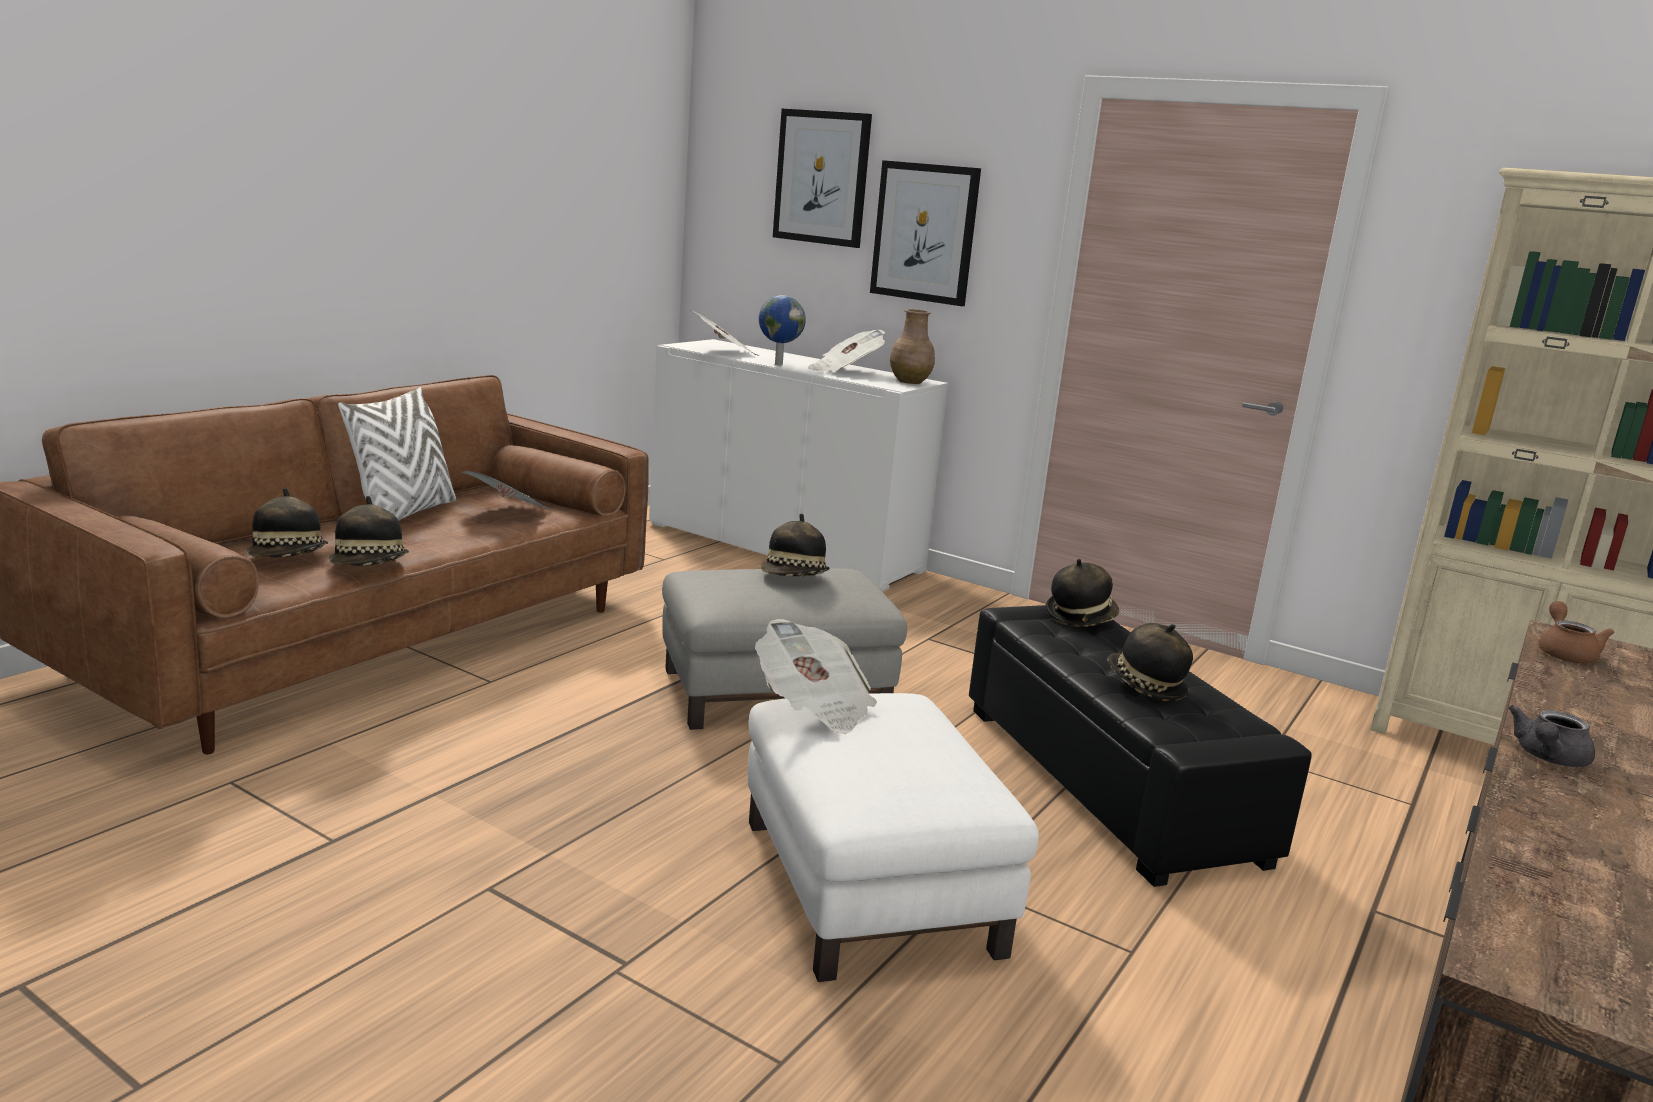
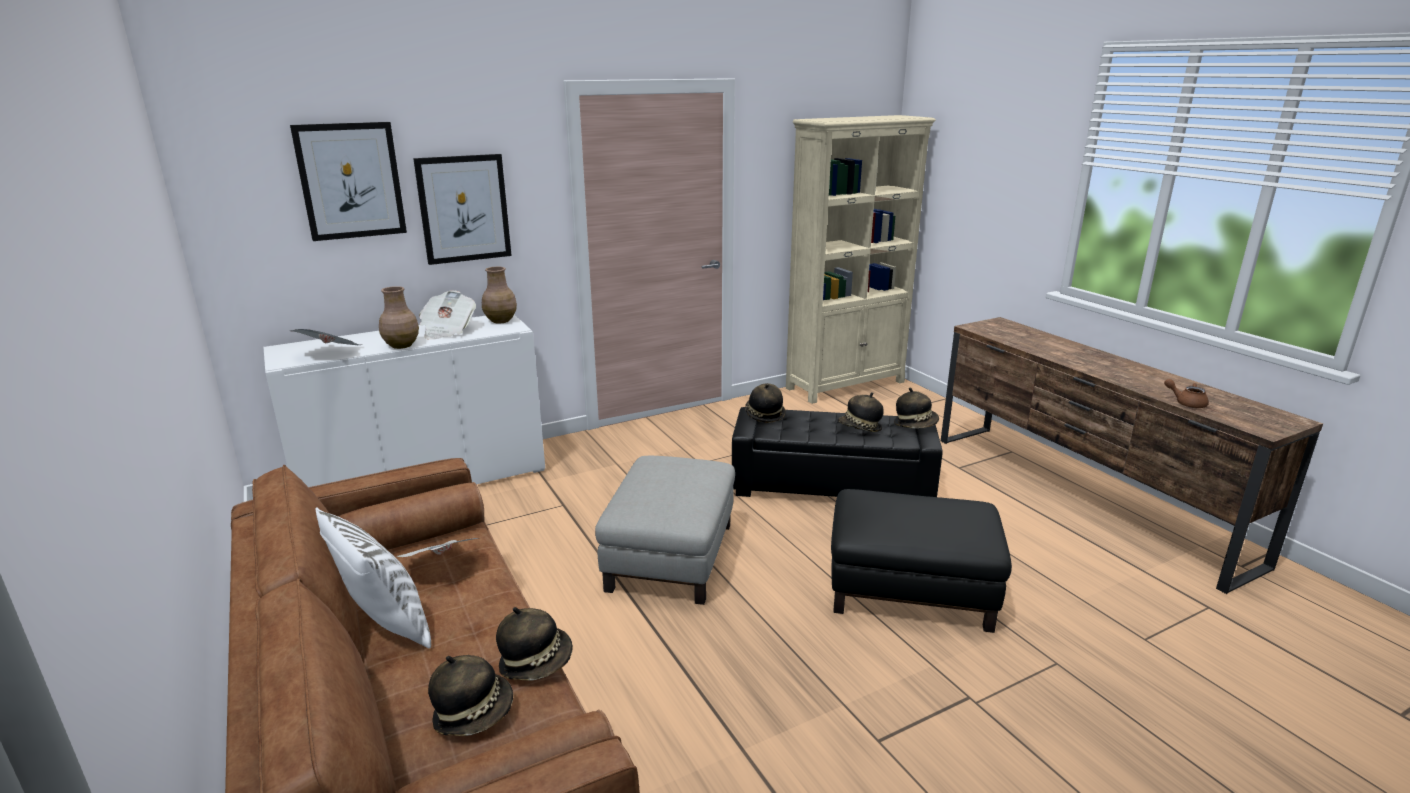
camera: 60 degrees left, 5 degrees up
white ottoman [747,693,1039,982] -> black ottoman [831,489,1012,633]
newspaper [755,619,877,734] -> none
globe [759,295,806,365] -> brown vase [379,286,419,349]
hat [761,513,830,577] -> hat moved to [894,388,939,429]
grey teapot [1508,705,1595,767] -> none
brown teapot [1539,601,1614,664] -> brown teapot moved to [1164,379,1209,408]

